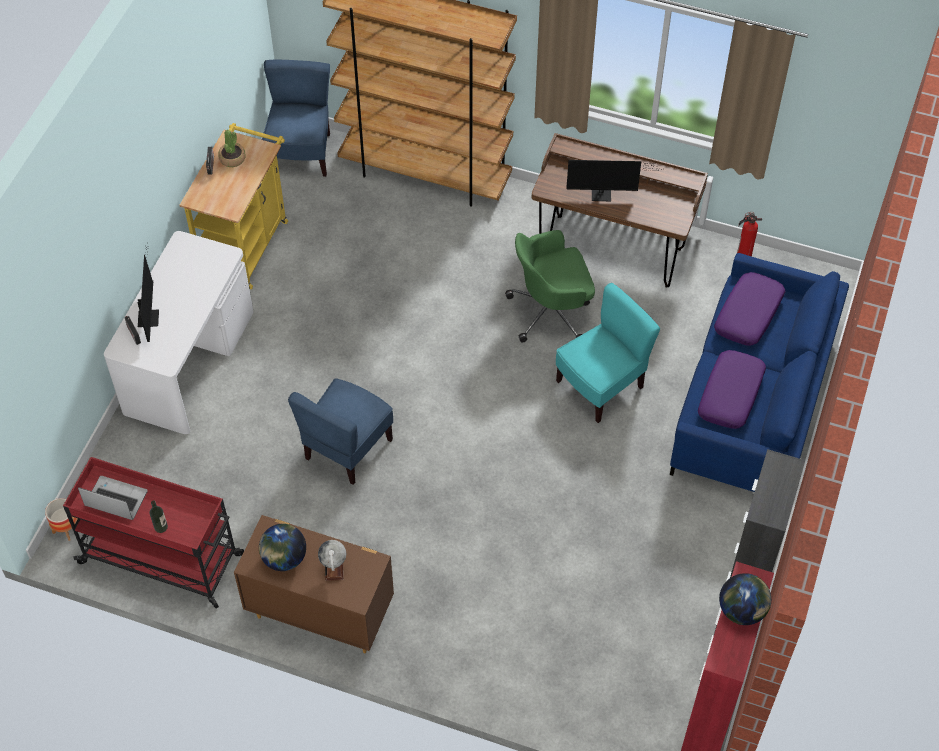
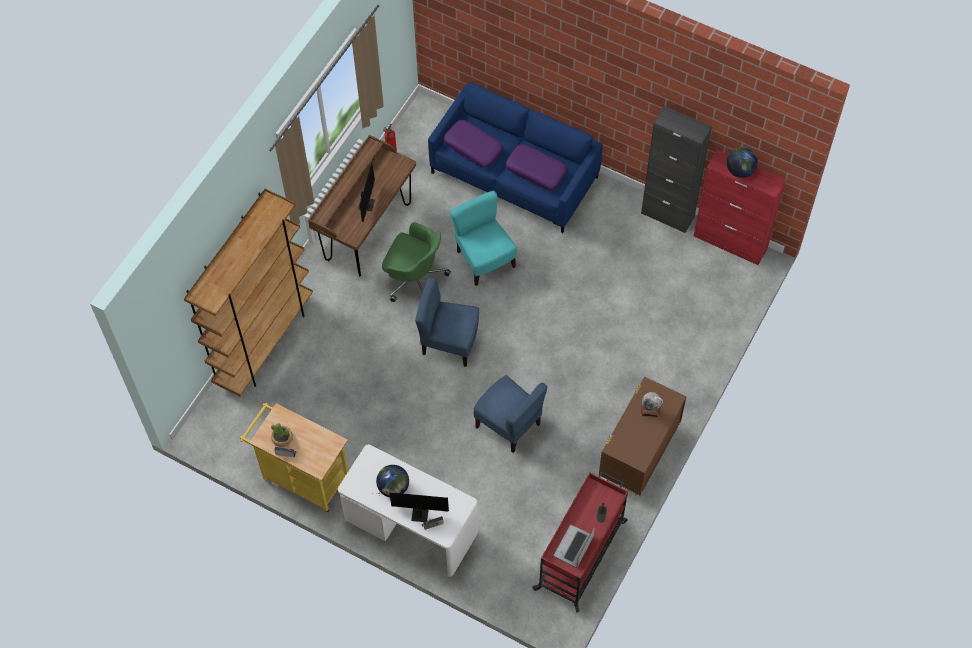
camera: 80 degrees left, 5 degrees up
planter [45,498,78,541] -> none
globe [259,524,306,571] -> globe moved to [376,465,409,497]
blue chair [262,60,330,177] -> blue chair moved to [415,277,479,367]
green office chair [505,230,595,343] -> green office chair turned 60 degrees counterclockwise [382,222,451,302]

